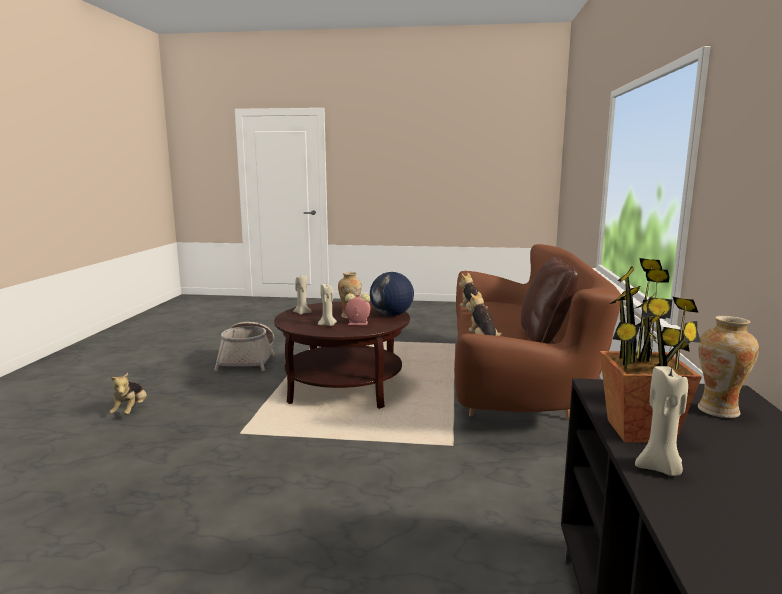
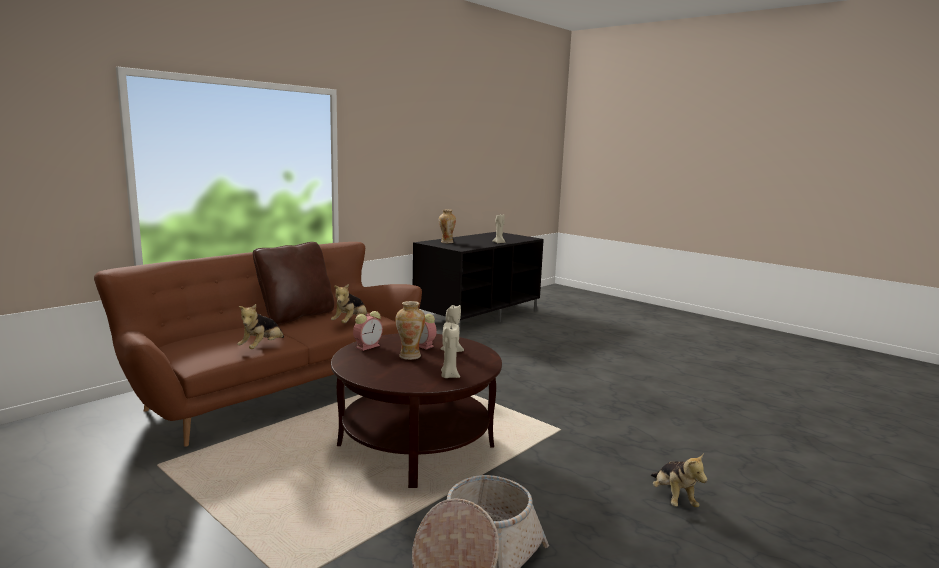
camera: 145 degrees left, 0 degrees up
plush toy [110,373,147,415] -> plush toy turned 135 degrees clockwise [651,453,707,507]
globe [370,272,414,316] -> alarm clock [353,311,383,351]
potted plant [600,258,702,443] -> none

